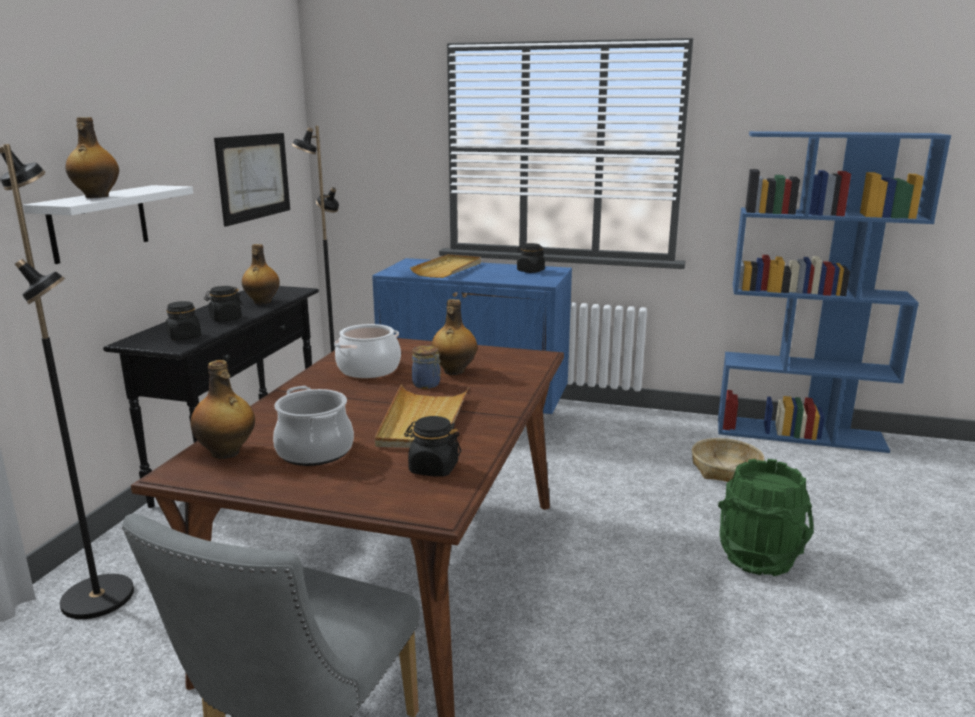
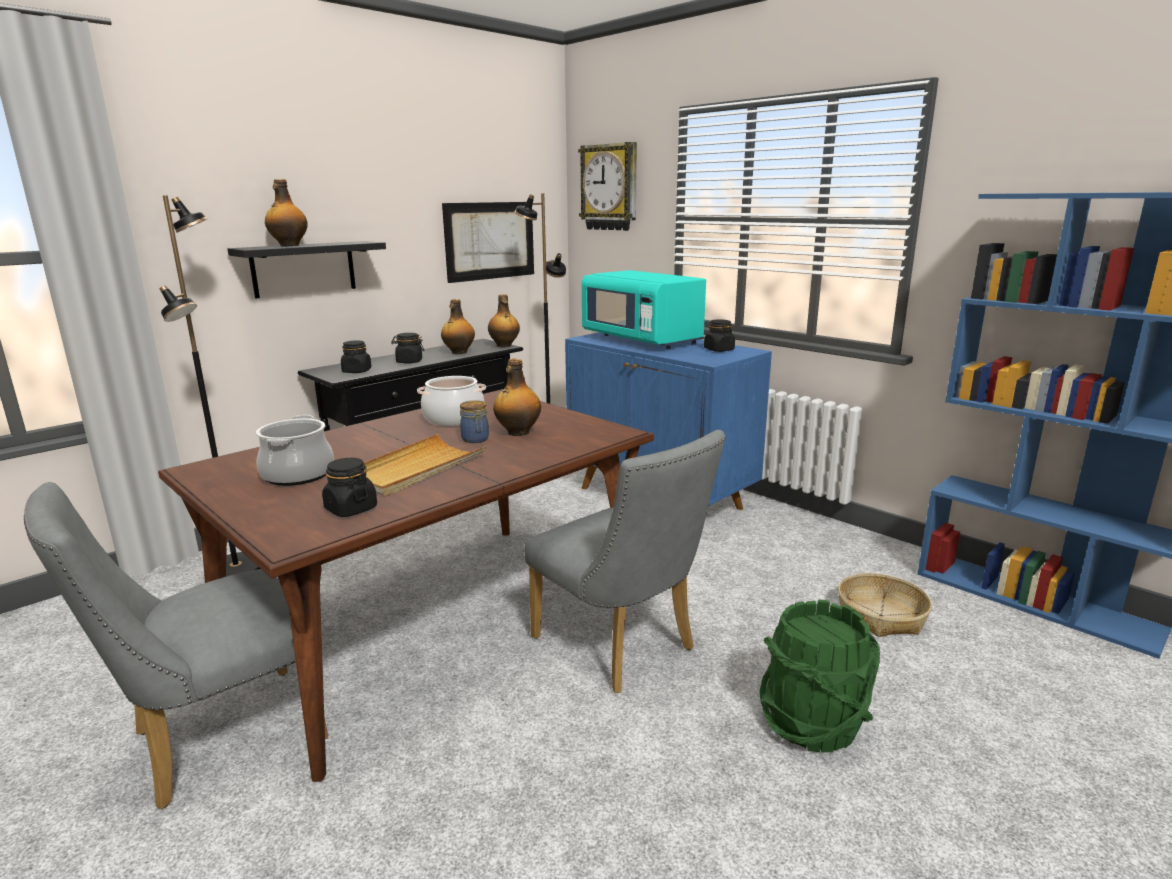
camera: 30 degrees right, 0 degrees up
white shelf [24,185,193,264] -> black shelf [227,241,386,298]
bottle [190,360,255,459] -> bottle moved to [488,294,520,347]
beige tray [410,254,481,278] -> turquoise microwave [582,270,706,350]
none -> grey chair [524,430,726,693]
none -> wall clock [578,142,637,231]

